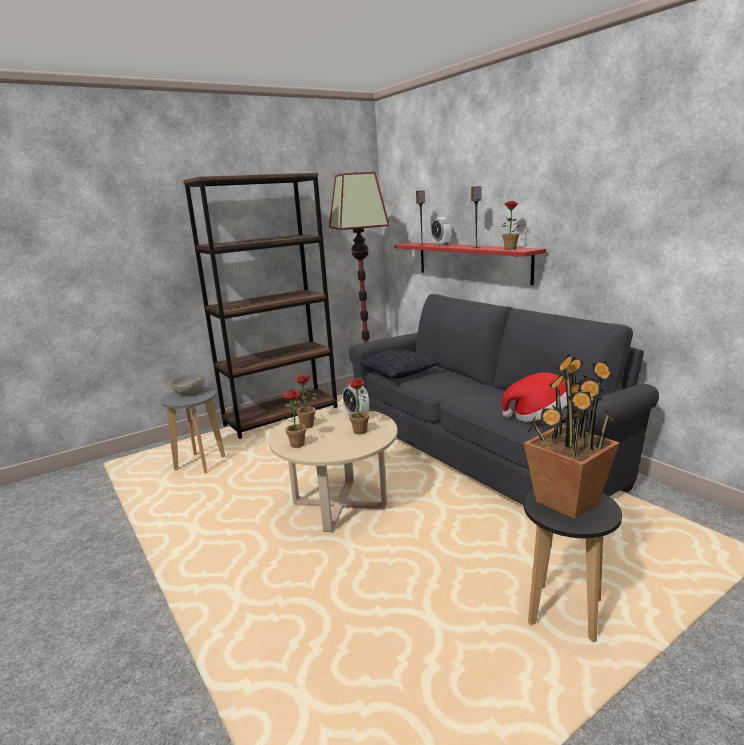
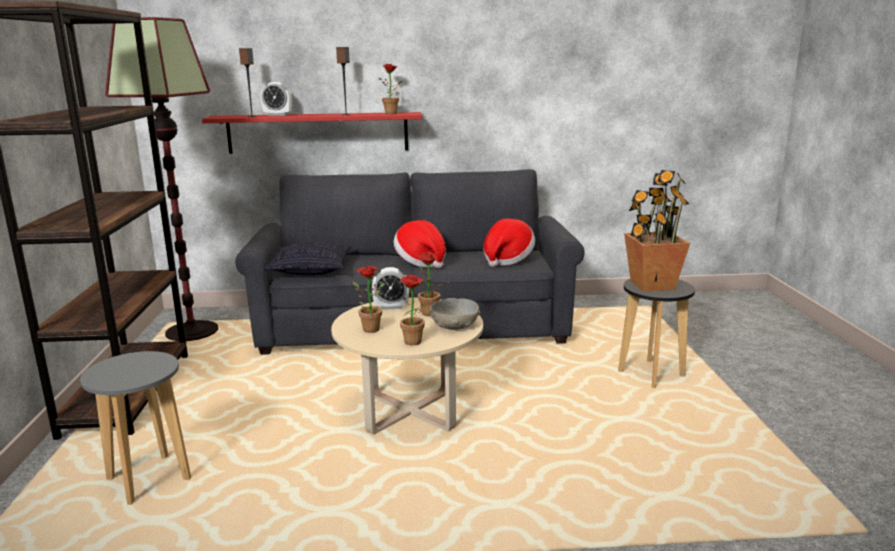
camera: 60 degrees left, 0 degrees up
grey bowl [171,374,205,395] -> grey bowl moved to [430,298,480,330]
none -> hat [394,220,446,268]

